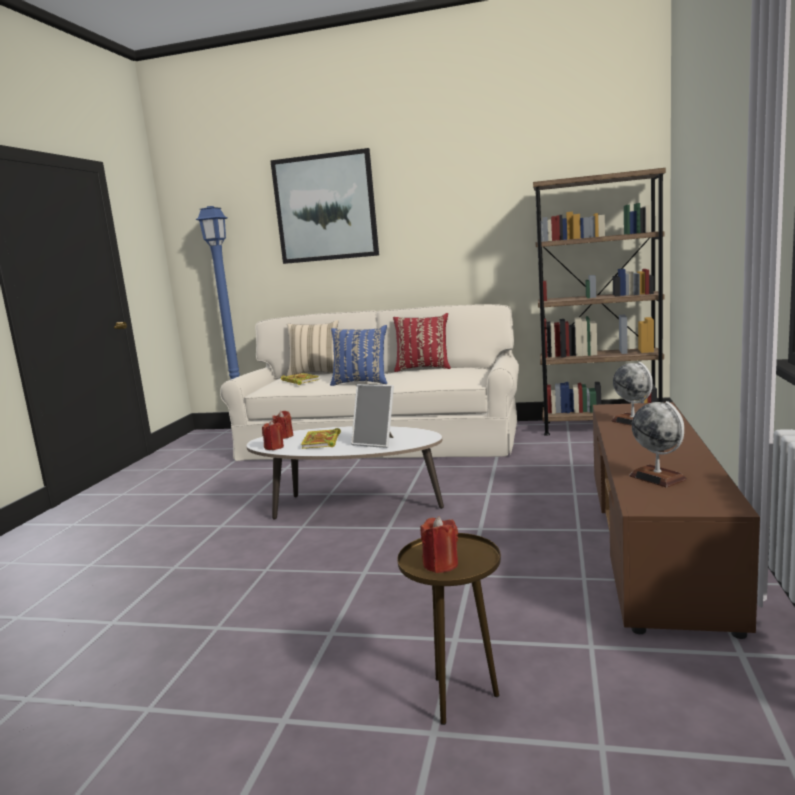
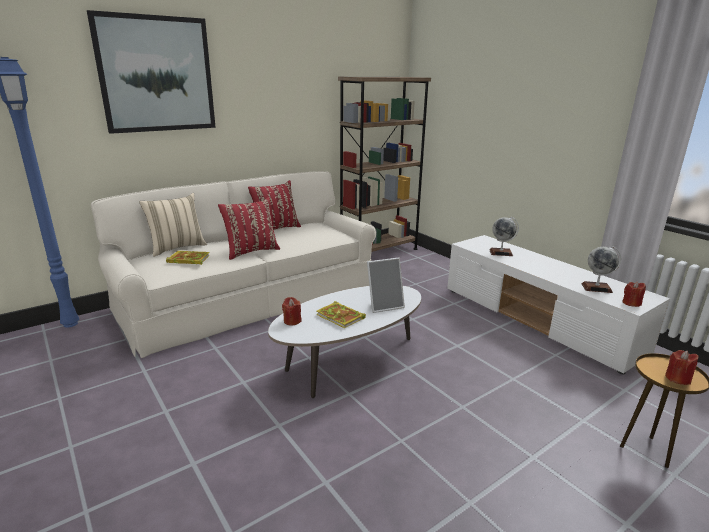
camera: 50 degrees left, 10 degrees up
red candle [262,421,284,450] -> red candle moved to [622,281,646,307]
blue pillow [330,325,387,386] -> red pillow [218,197,280,260]
brown tv stand [593,402,760,639] -> white tv stand [447,235,670,374]

